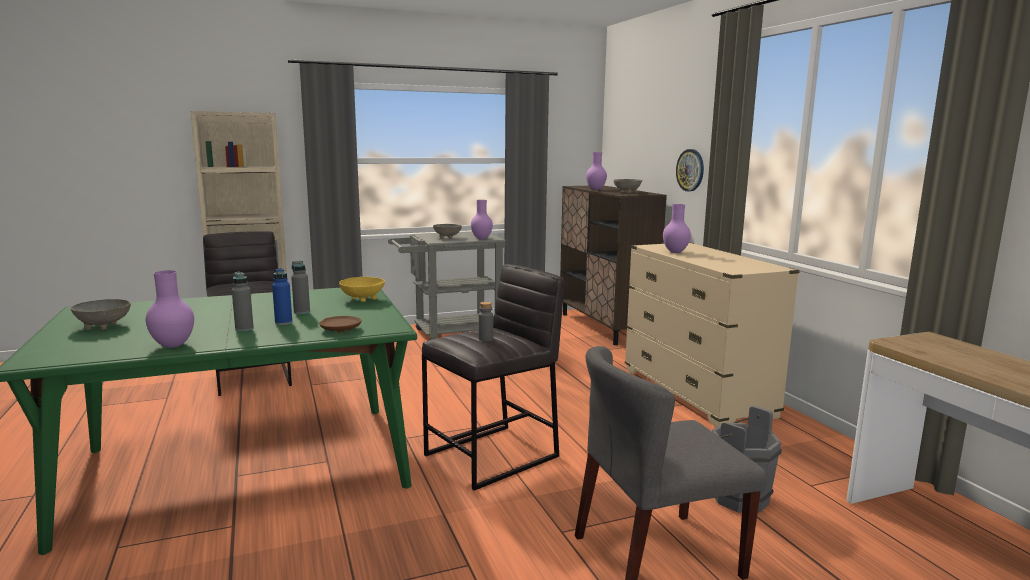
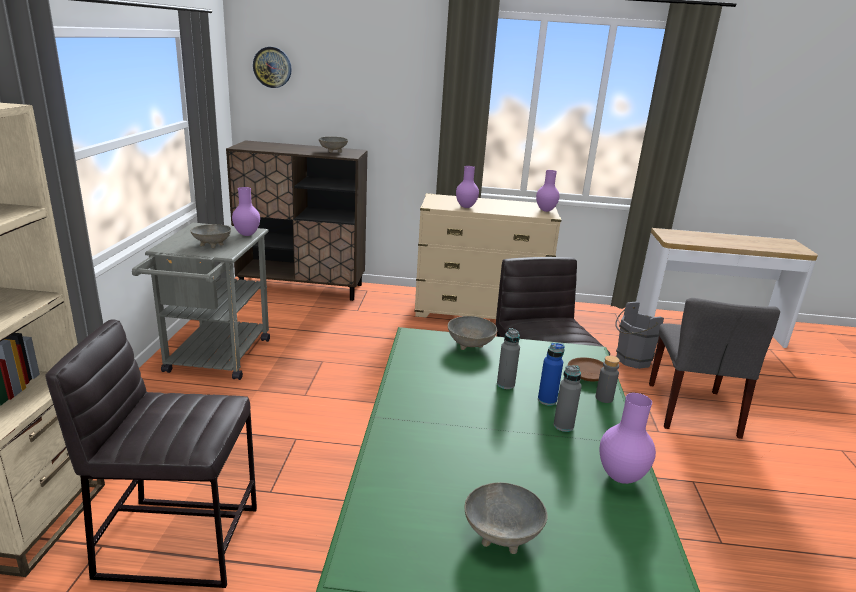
camera: 65 degrees left, 10 degrees up
yellow bowl [339,277,385,302] -> grey bowl [448,316,497,350]
grey bottle [479,302,493,341] -> grey bottle moved to [595,356,620,403]
purple vase [586,152,607,190] -> purple vase moved to [536,170,560,212]
wall clock [676,149,704,191] -> wall clock moved to [253,47,292,88]

